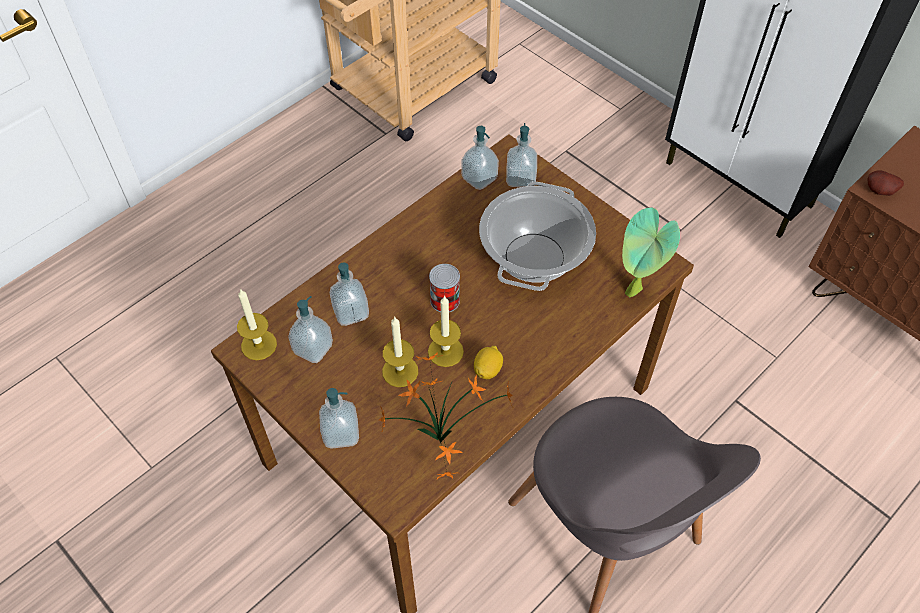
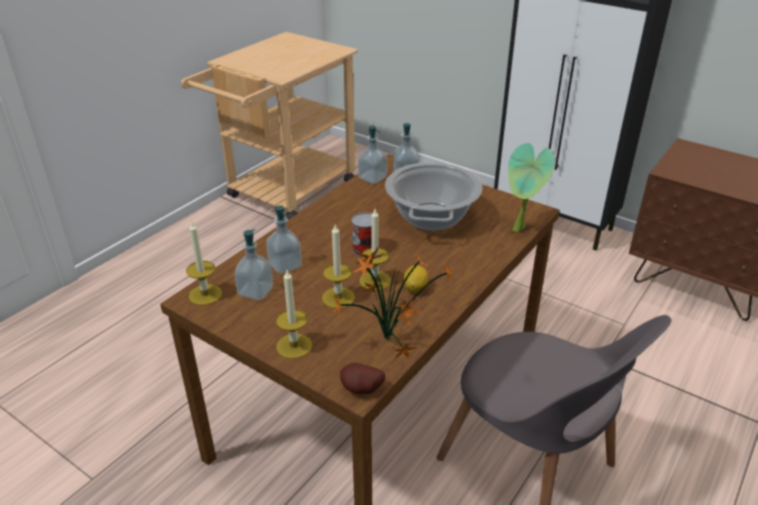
camera: 10 degrees left, 20 degrees down
soap dispenser [319,388,359,449] -> candle [276,270,312,359]
potato [867,170,904,196] -> potato moved to [340,363,385,394]

